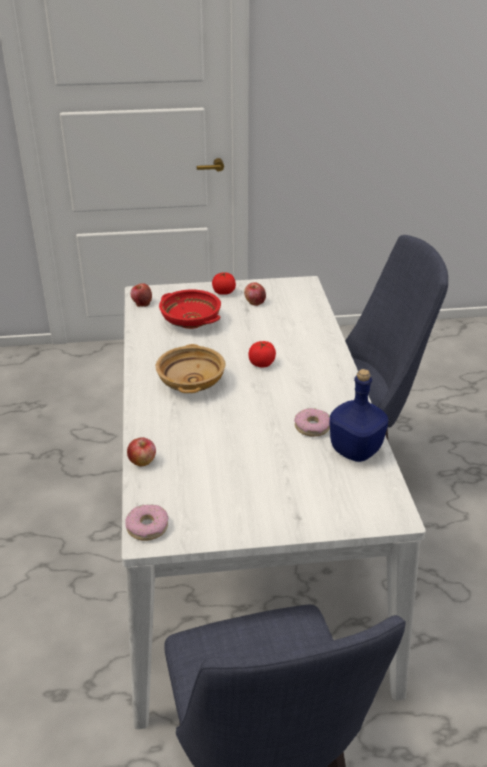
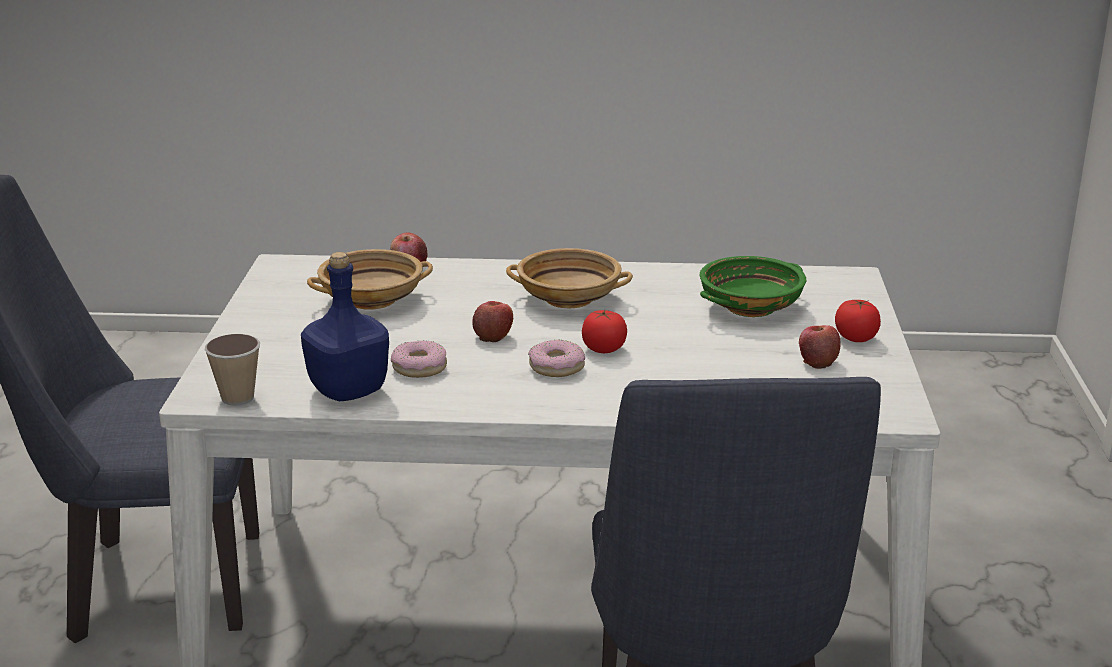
camera: 100 degrees right, 10 degrees down
donut [125,504,168,541] -> donut moved to [528,339,585,377]
apple [131,283,152,307] -> apple moved to [472,301,513,342]
red bowl [159,289,221,329] -> green bowl [700,256,806,317]
none -> cup [205,334,260,406]
none -> beige bowl [307,249,433,310]

